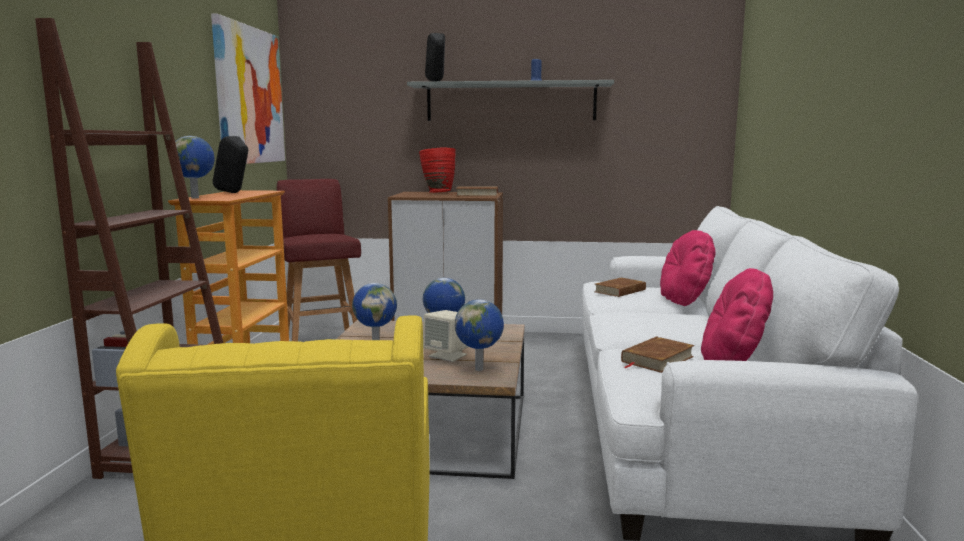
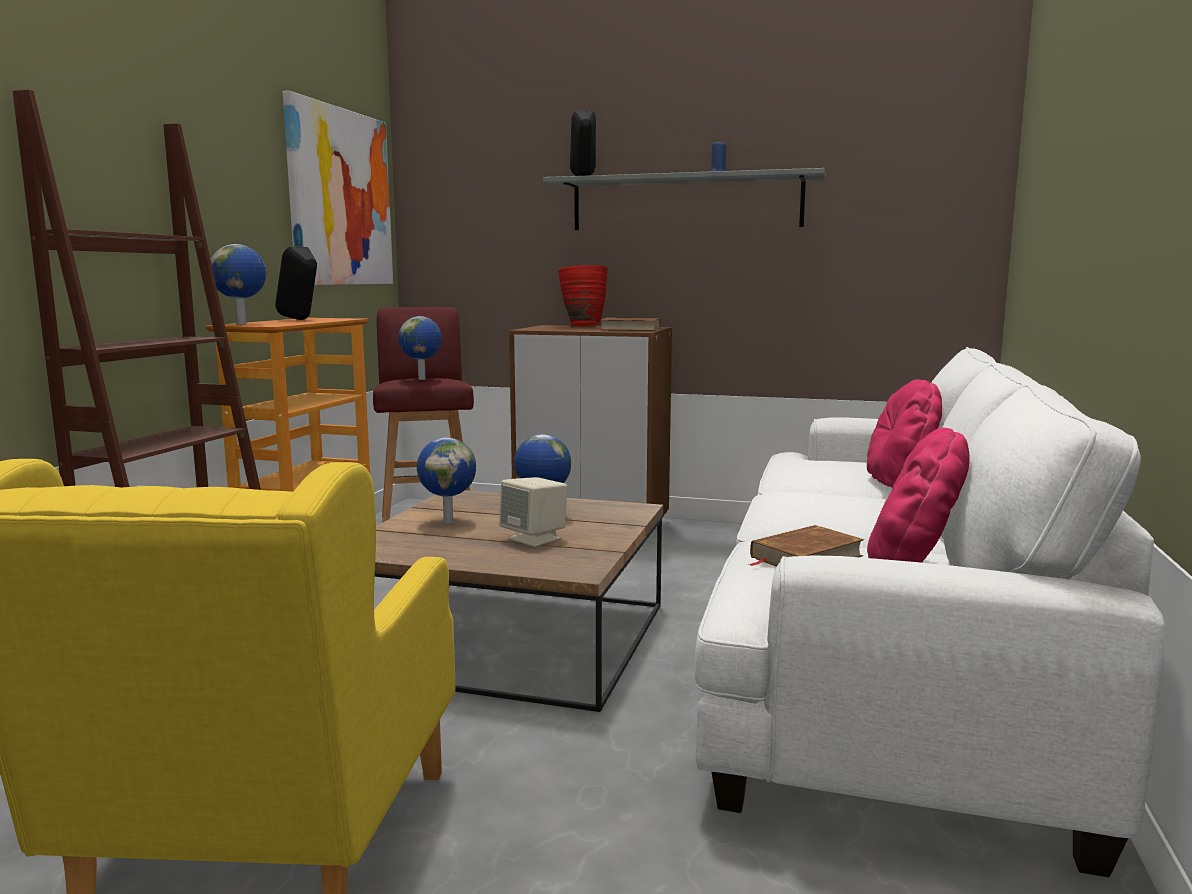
camera: 10 degrees right, 0 degrees up
globe [455,300,504,371] -> globe moved to [398,316,442,380]
brown book [595,278,646,297] -> none

